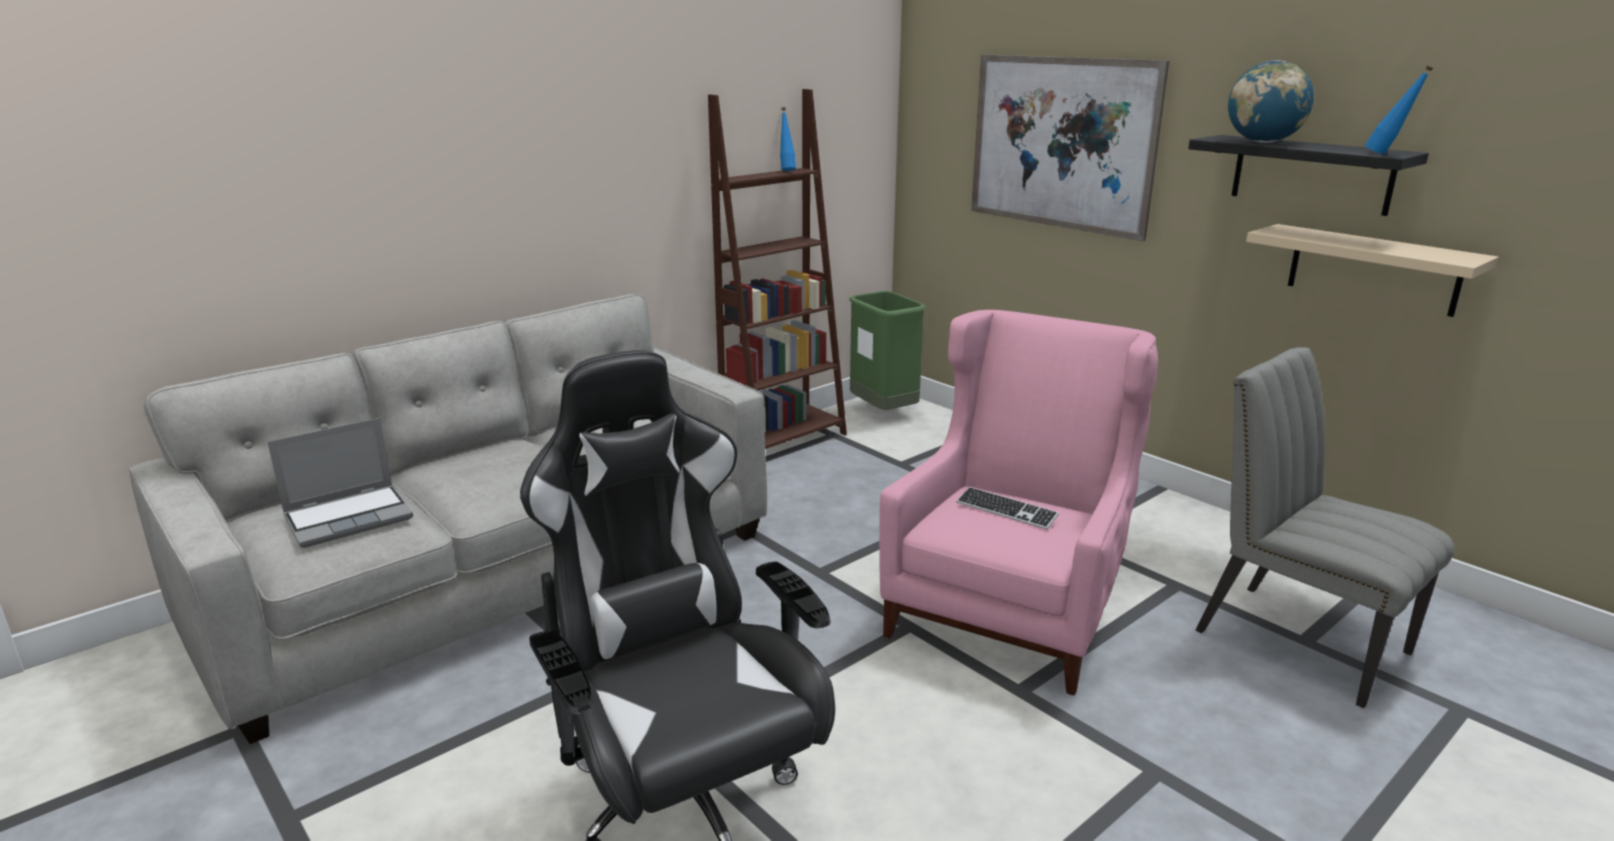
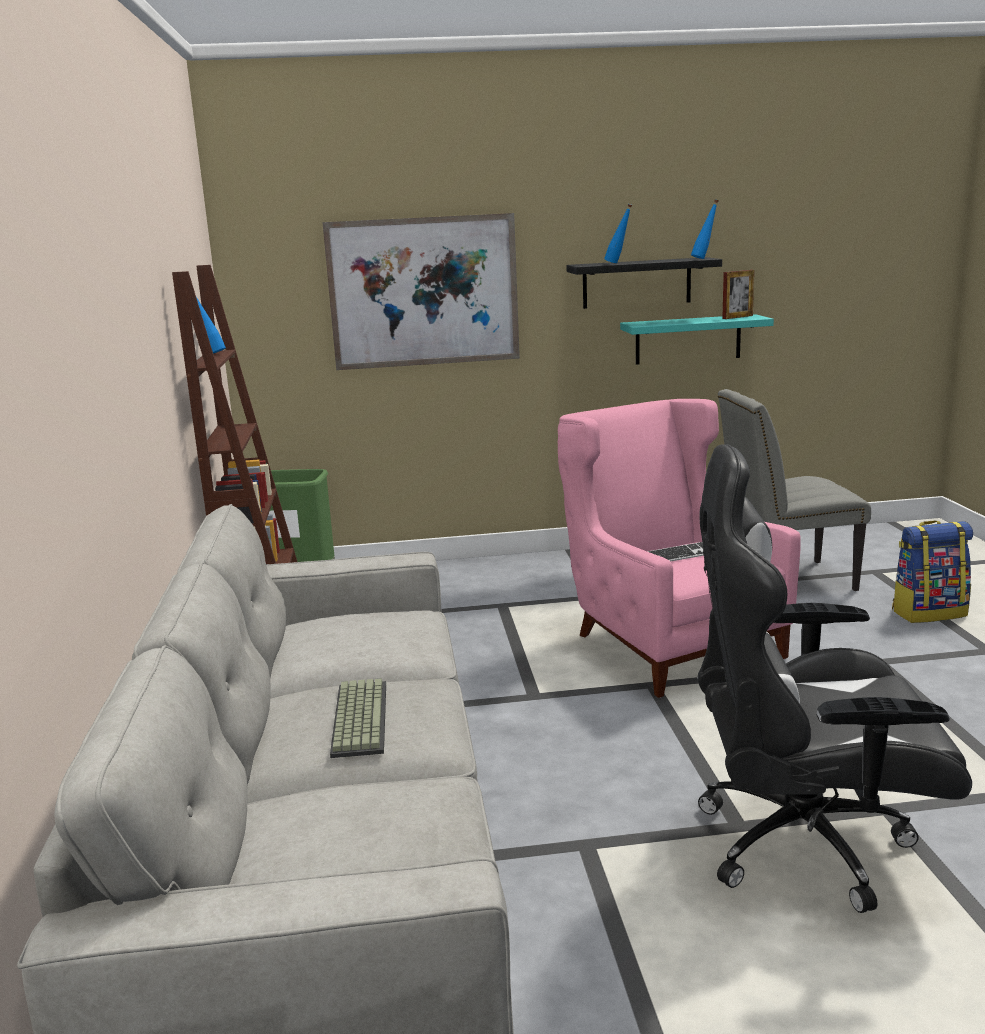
camera: 55 degrees left, 5 degrees down
laptop [268,418,413,548] -> none
globe [1228,61,1314,143] -> blue bottle [604,204,632,263]
beige shelf [1246,224,1499,317] -> turquoise shelf [620,314,774,365]
none -> keyboard [330,678,386,758]
none -> picture frame [722,270,754,319]
none -> backpack [892,520,973,623]

